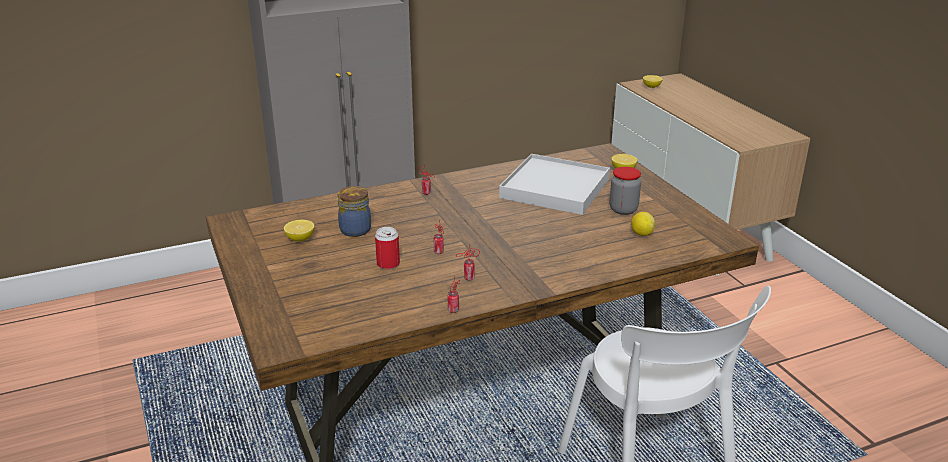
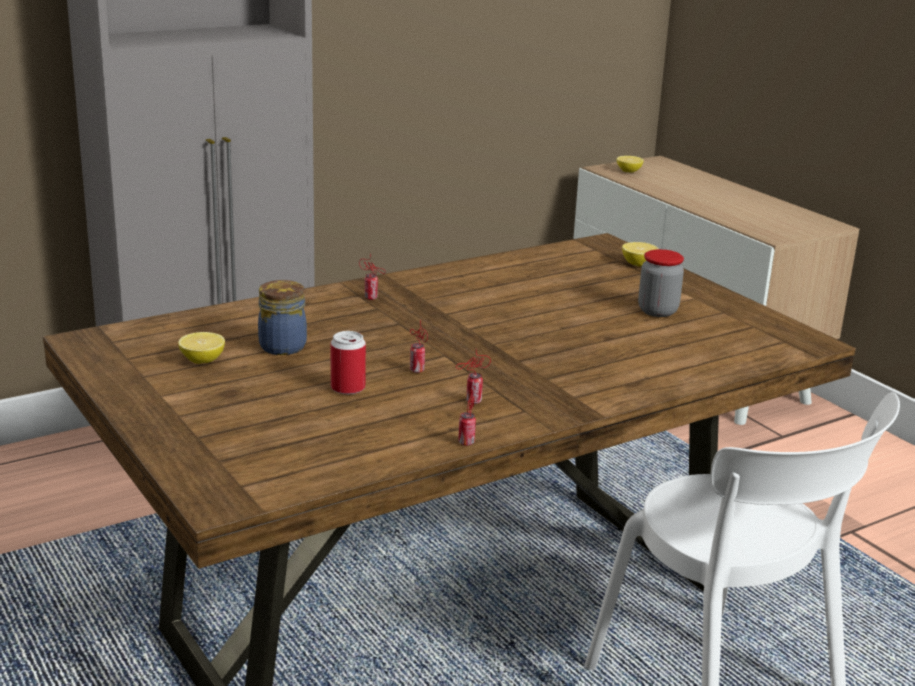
camera: 10 degrees left, 5 degrees down
white tray [499,154,610,215] -> none
lemon [631,212,655,236] -> none

